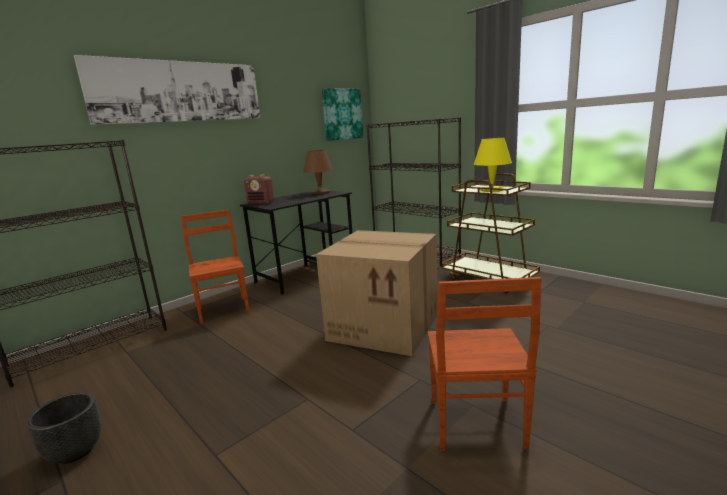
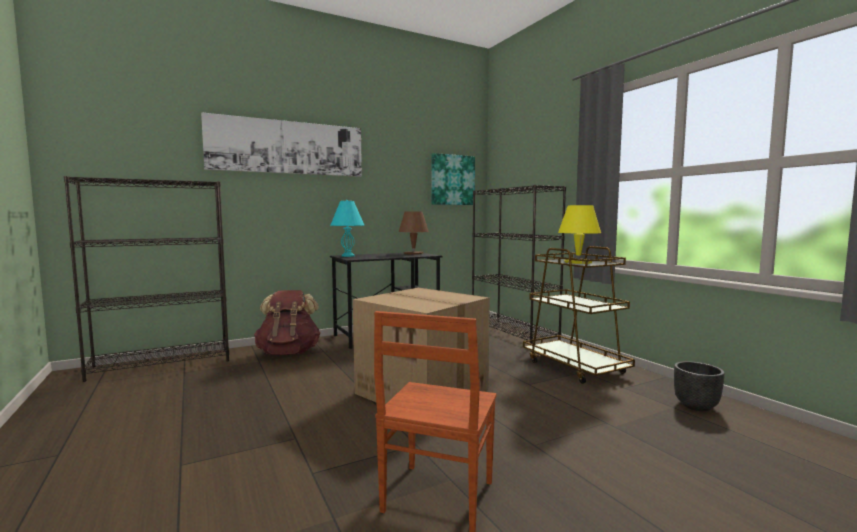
camera: 15 degrees right, 10 degrees down
black planter [26,392,101,464] -> black planter moved to [674,361,725,411]
brown chair [181,210,250,324] -> brown backpack [254,290,321,355]
radio [244,174,274,204] -> turquoise table lamp [330,200,365,257]

